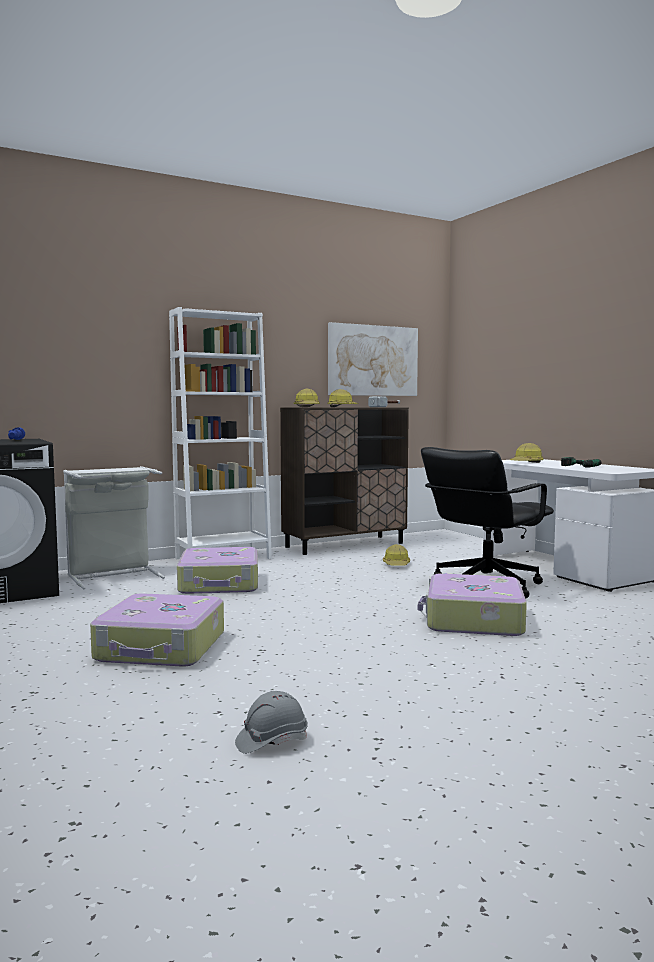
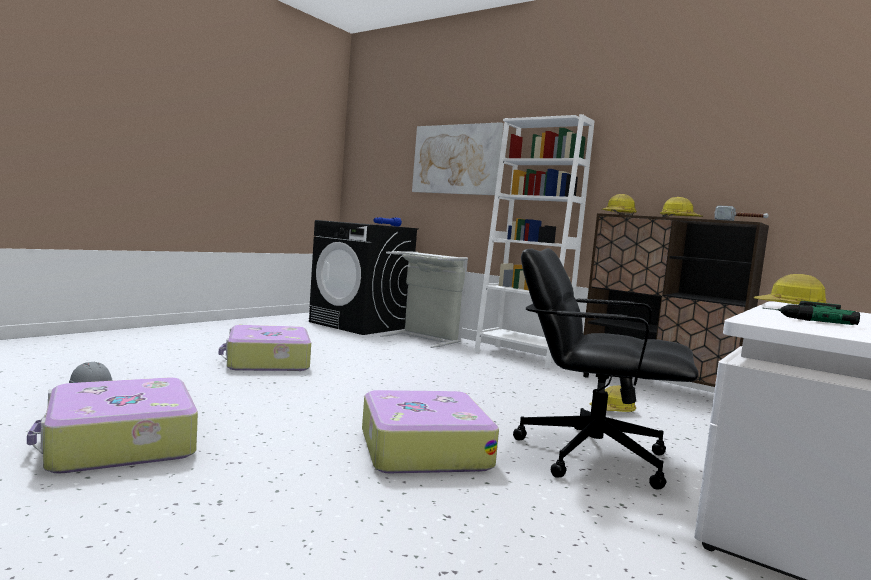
camera: 65 degrees right, 0 degrees up
suitcase [177,547,258,594] -> suitcase moved to [27,378,198,474]
picture [328,322,418,396] -> picture moved to [412,122,504,195]

